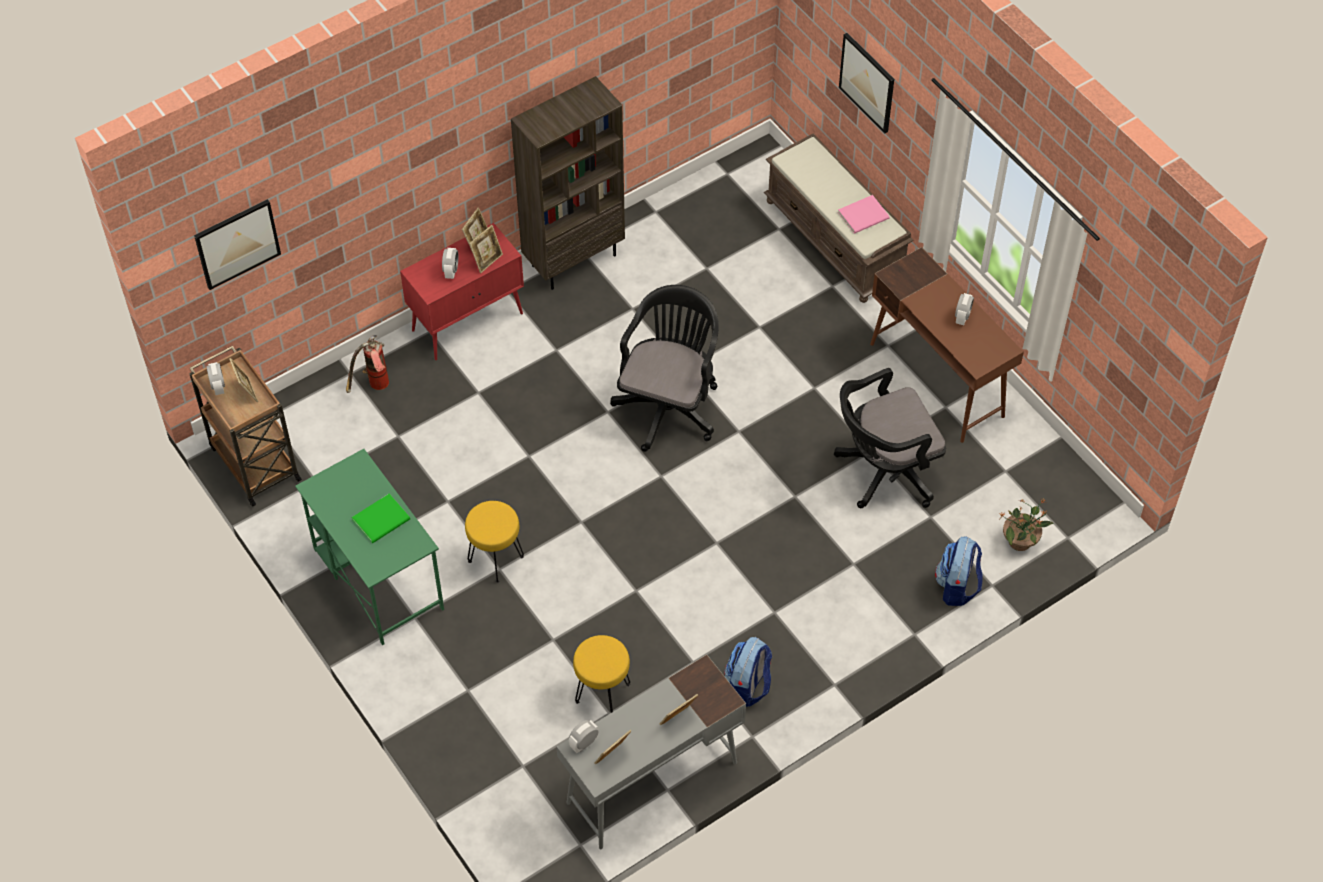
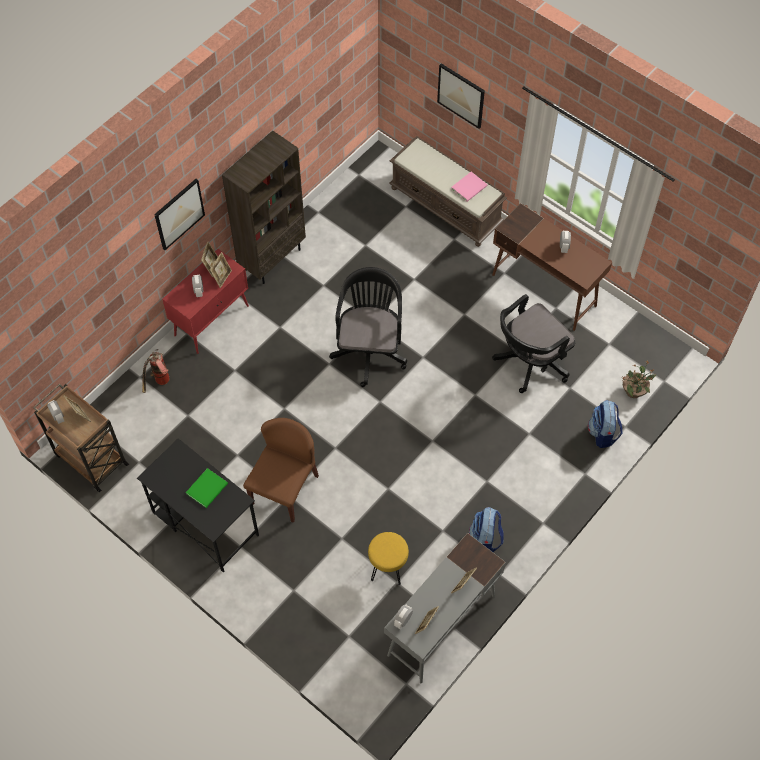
camera: 15 degrees left, 5 degrees up
picture [194,199,281,290] -> picture moved to [154,179,205,250]
green desk [295,449,444,645] -> black desk [137,438,259,572]
yellow stool [465,501,524,583] -> brown chair [243,418,319,523]

